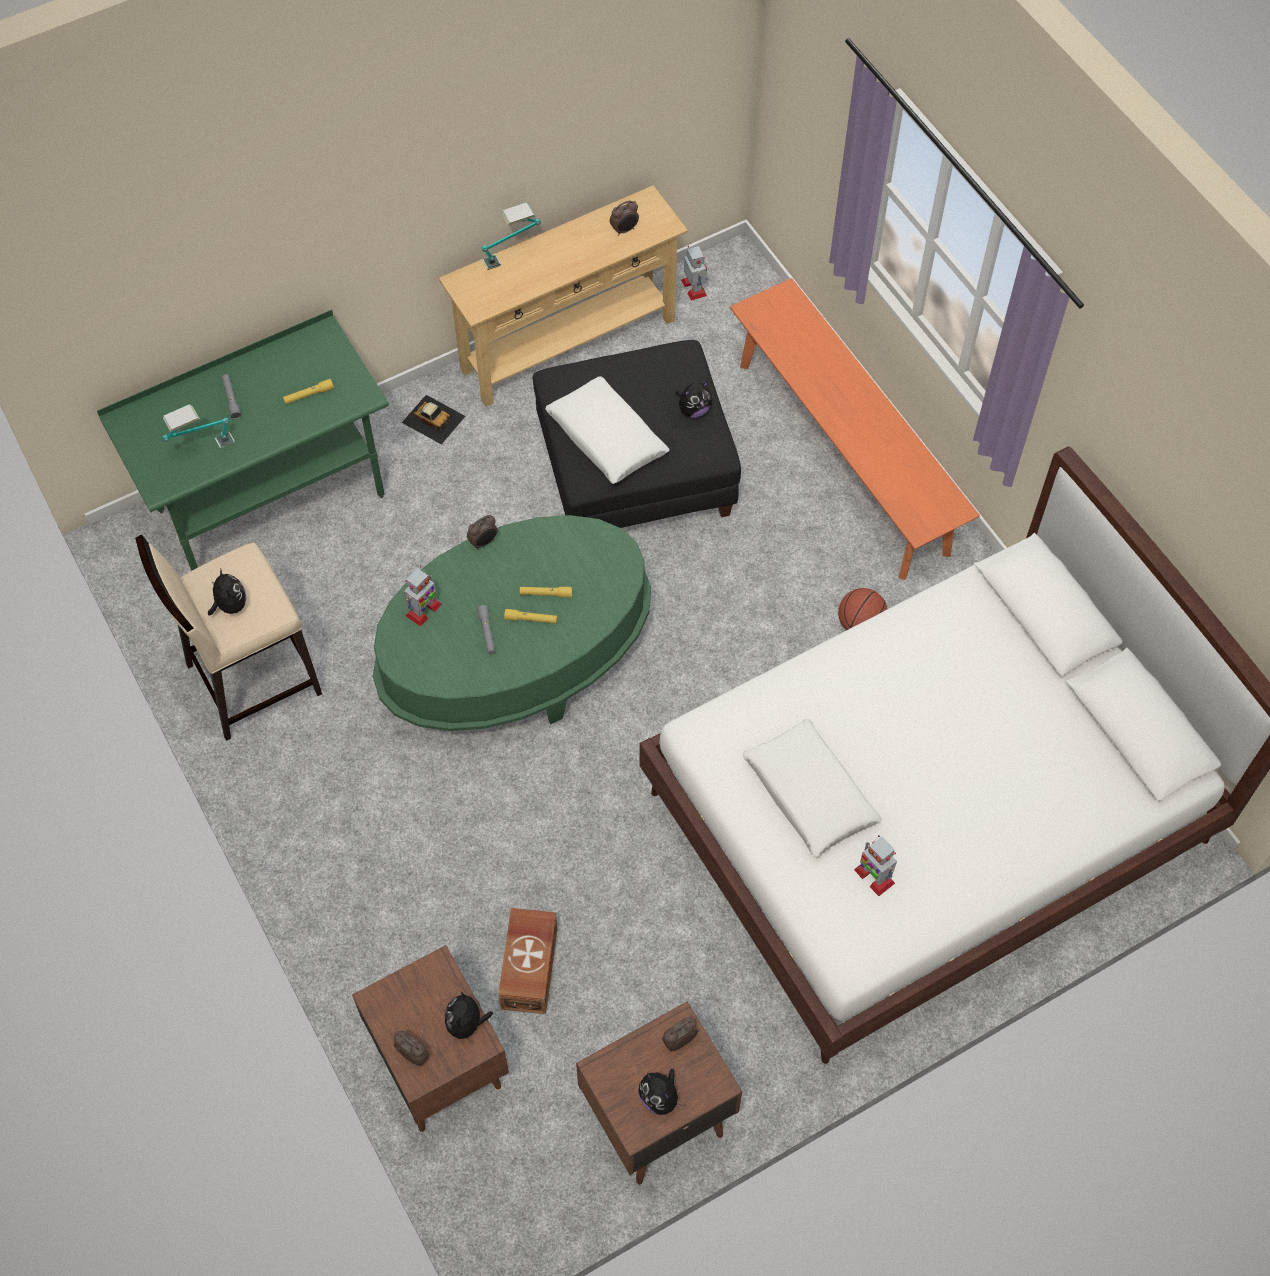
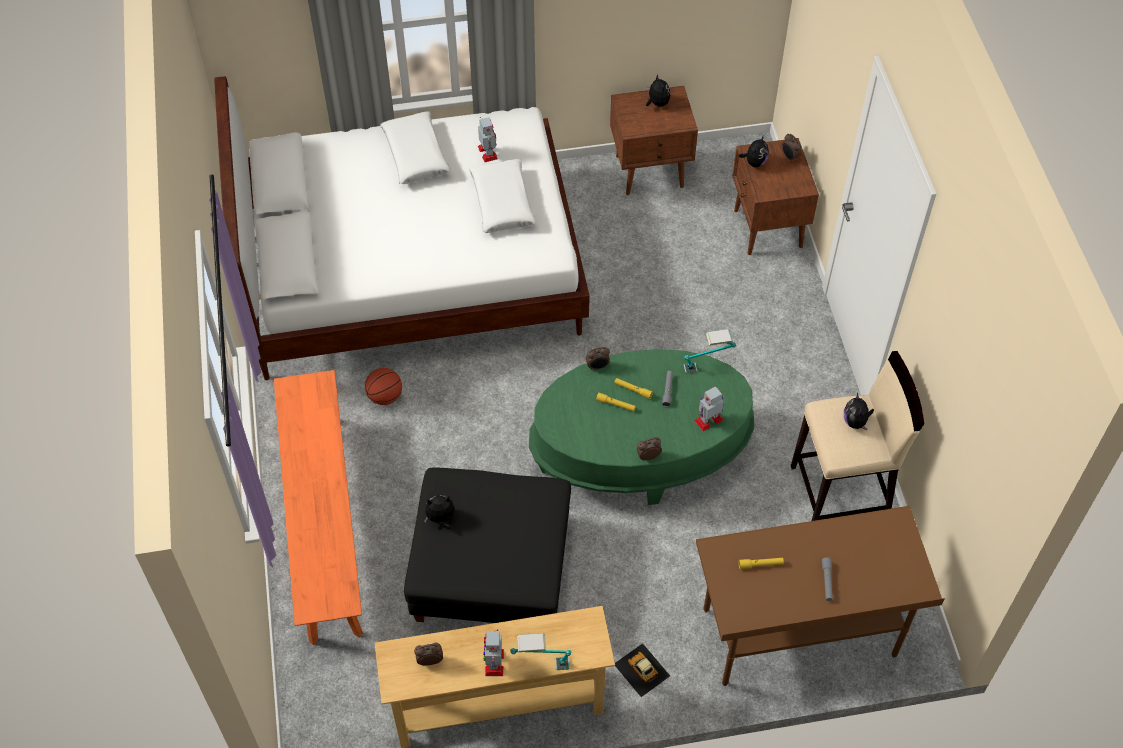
camera: 160 degrees left, 5 degrees down
green desk [97,310,389,571] -> brown desk [696,506,945,686]
table lamp [162,404,235,449] -> table lamp moved to [683,329,736,374]
brown storage box [498,908,557,1014] -> none
white pillow [545,376,669,484] -> white pillow moved to [380,112,451,184]
alarm clock [662,1017,698,1051] -> alarm clock moved to [586,347,610,370]
toy robot [681,246,707,301] -> toy robot moved to [484,629,504,676]

